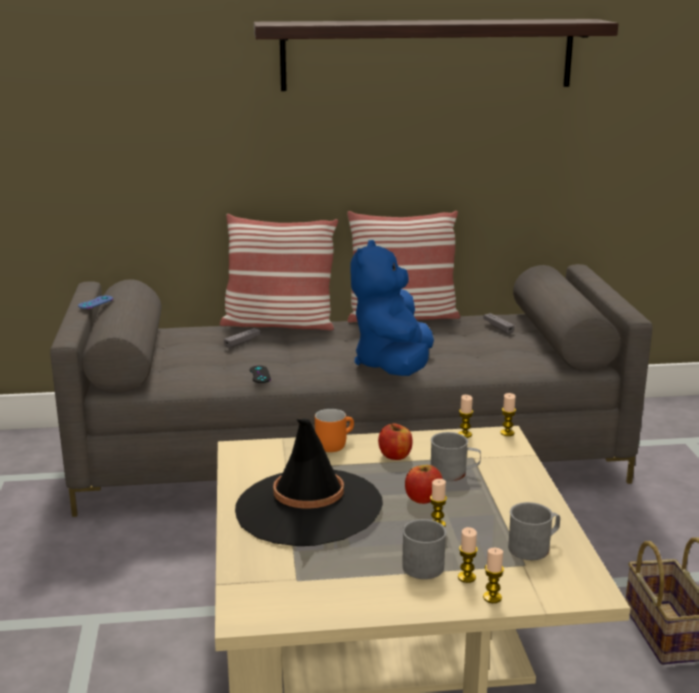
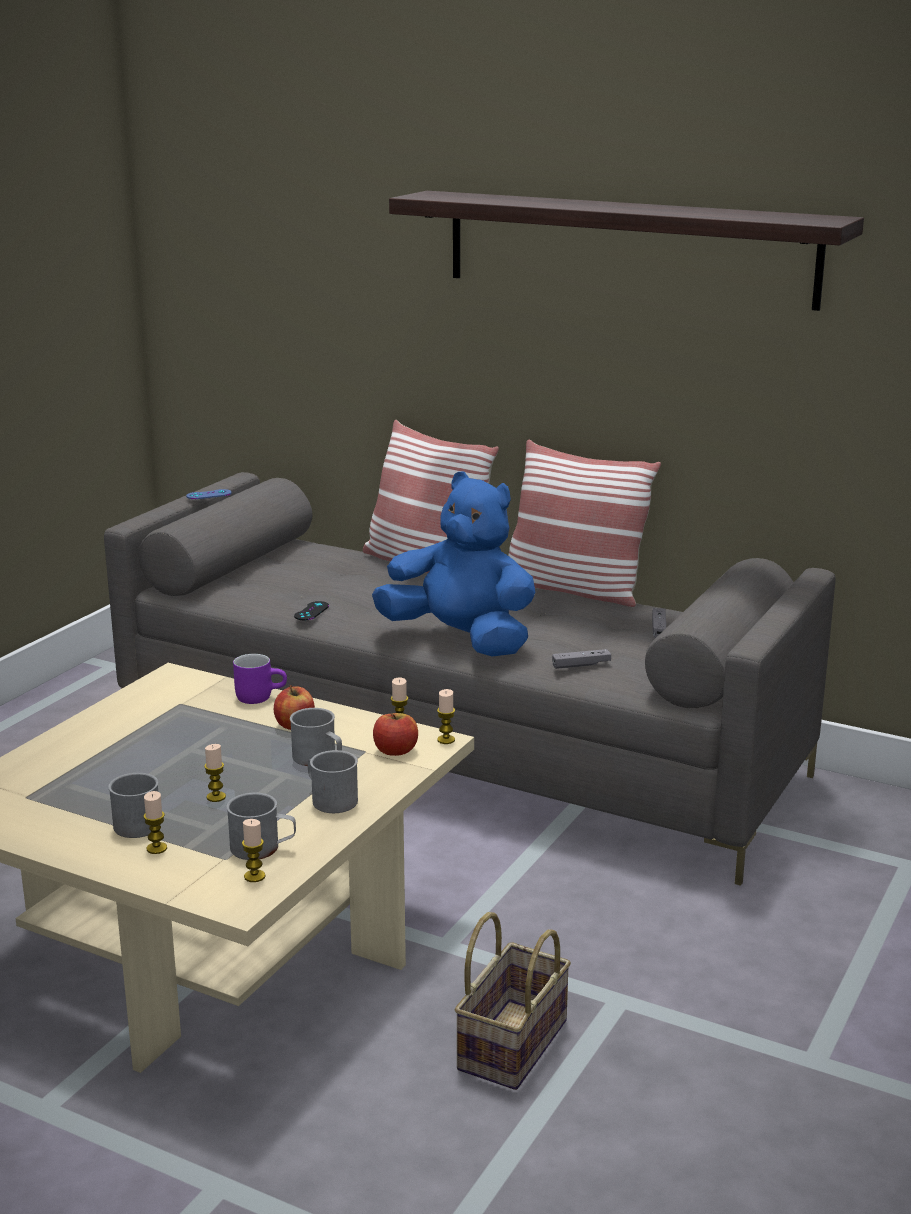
camera: 35 degrees right, 0 degrees up
grey game controller [224,328,261,348] -> grey game controller moved to [552,649,611,669]
black hat [235,418,383,546] -> none
orange mug [315,409,354,452] -> purple mug [233,654,287,704]
blue plush toy [350,240,434,376] -> blue plush toy turned 75 degrees clockwise [372,471,535,657]
apple [405,465,443,504] -> apple moved to [373,713,418,756]
candle [483,548,504,603] -> candle moved to [242,819,265,882]
none -> grey mug [308,750,358,813]

